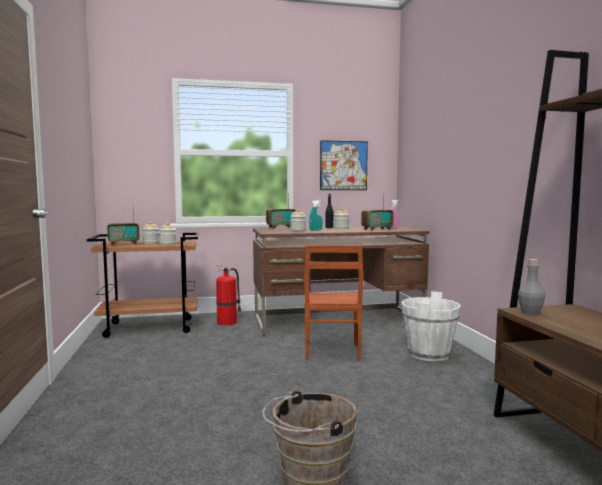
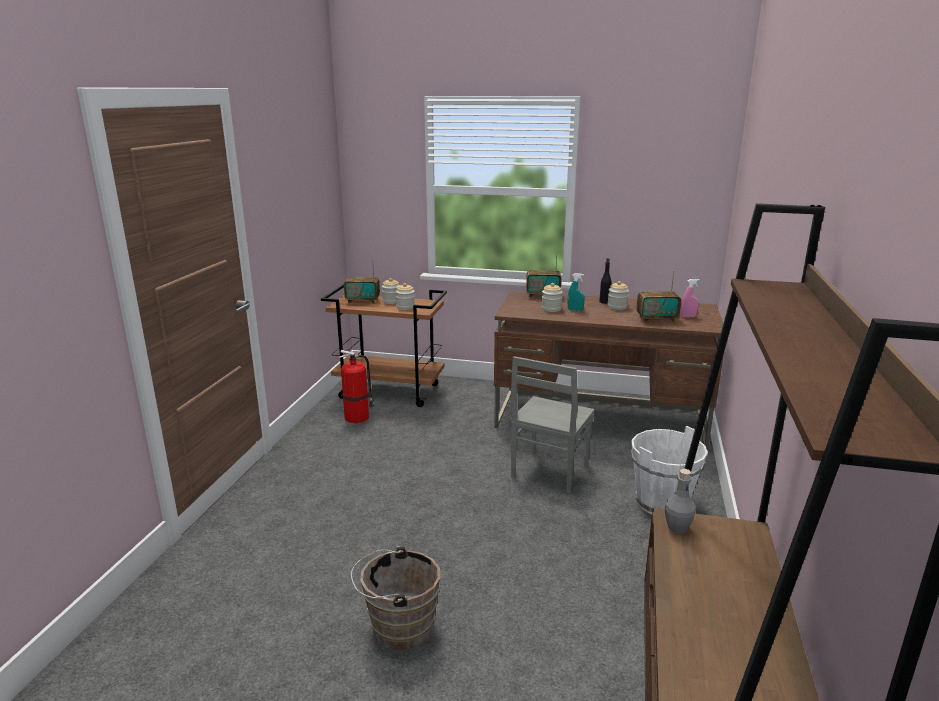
camera: 25 degrees right, 15 degrees up
fire extinguisher [215,265,241,326] -> fire extinguisher moved to [338,350,374,423]
brown chair [304,245,363,361] -> grey chair [510,356,594,493]
picture [320,140,368,190] -> none

